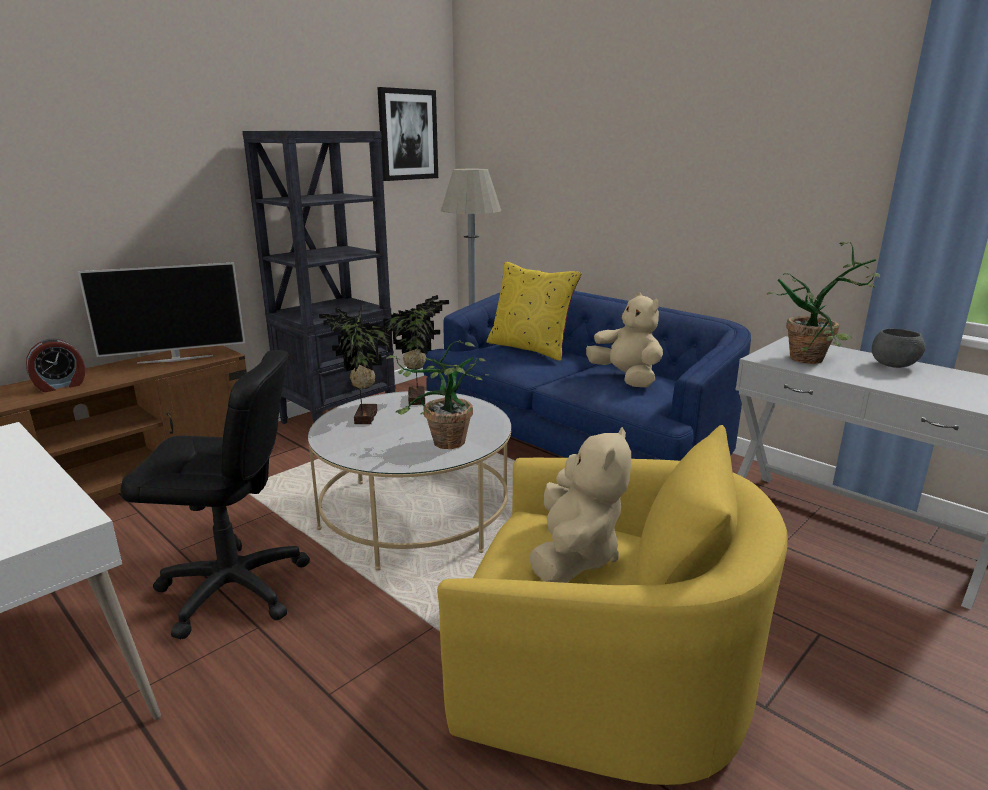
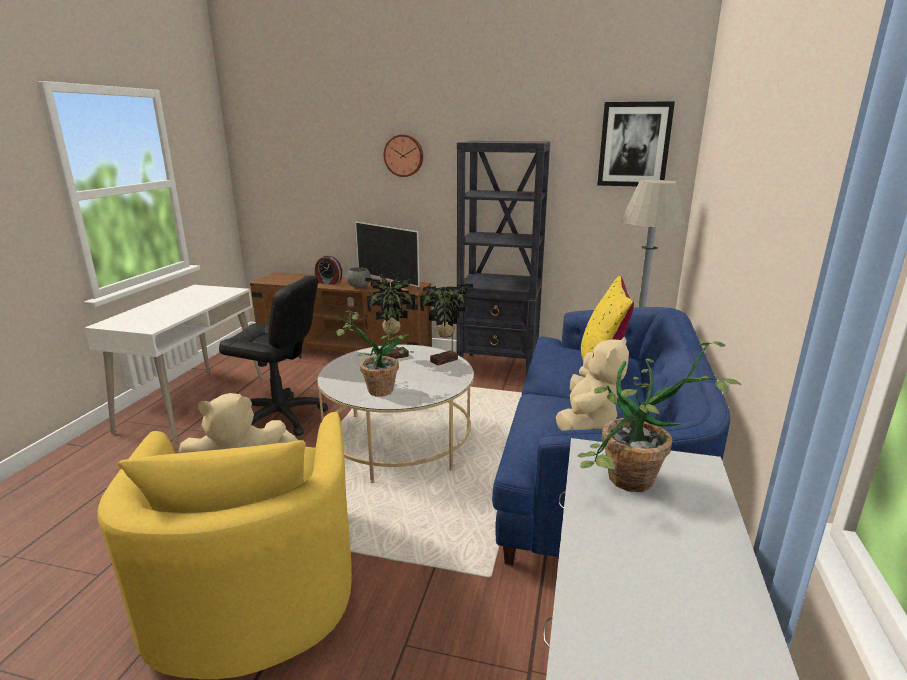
camera: 60 degrees right, 0 degrees up
black office chair [121,350,310,639] -> black office chair turned 45 degrees counterclockwise [219,276,328,436]
grey bowl [872,329,925,368] -> grey bowl moved to [346,267,371,288]
none -> wall clock [384,134,423,177]

